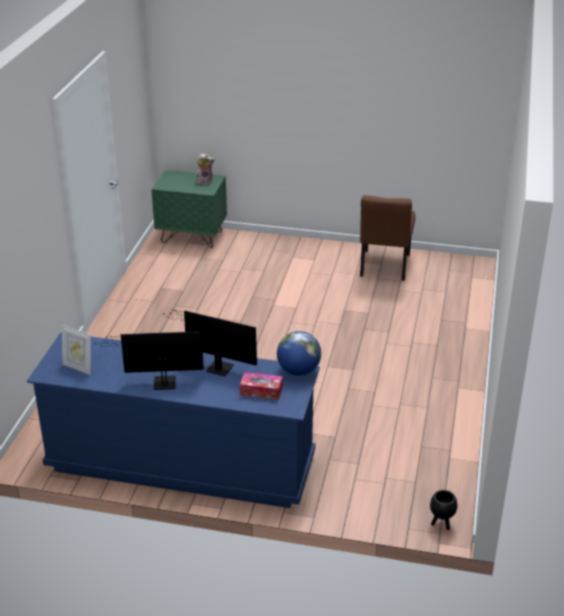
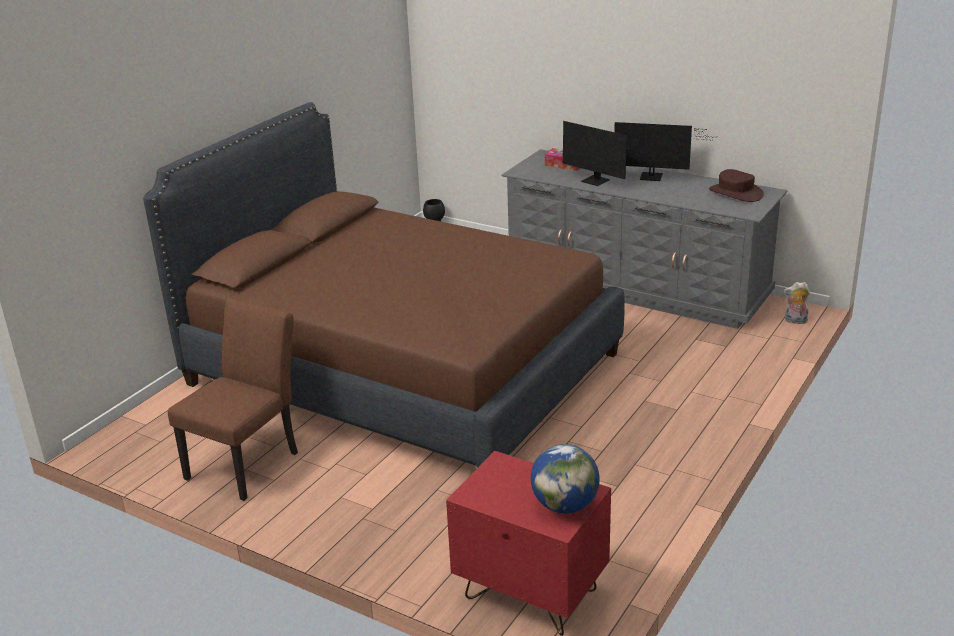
camera: 160 degrees left, 5 degrees down
blue dresser [27,333,320,508] -> grey dresser [502,149,788,329]
picture frame [62,325,91,375] -> brown hat [709,169,764,202]
green nightstand [151,170,227,248] -> red nightstand [446,451,611,636]
plush toy [197,154,215,185] -> plush toy moved to [784,282,810,324]
globe [277,331,321,376] -> globe moved to [531,444,600,513]
none -> brown bed [143,102,625,467]

